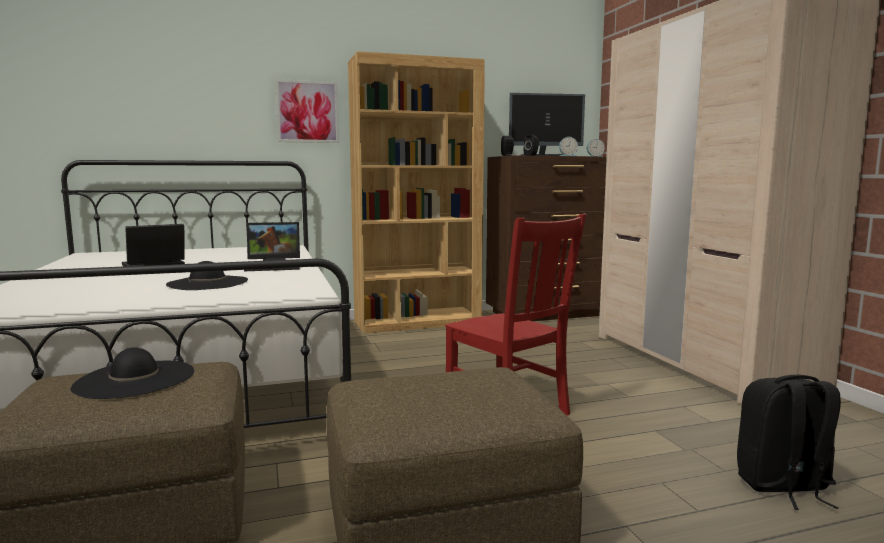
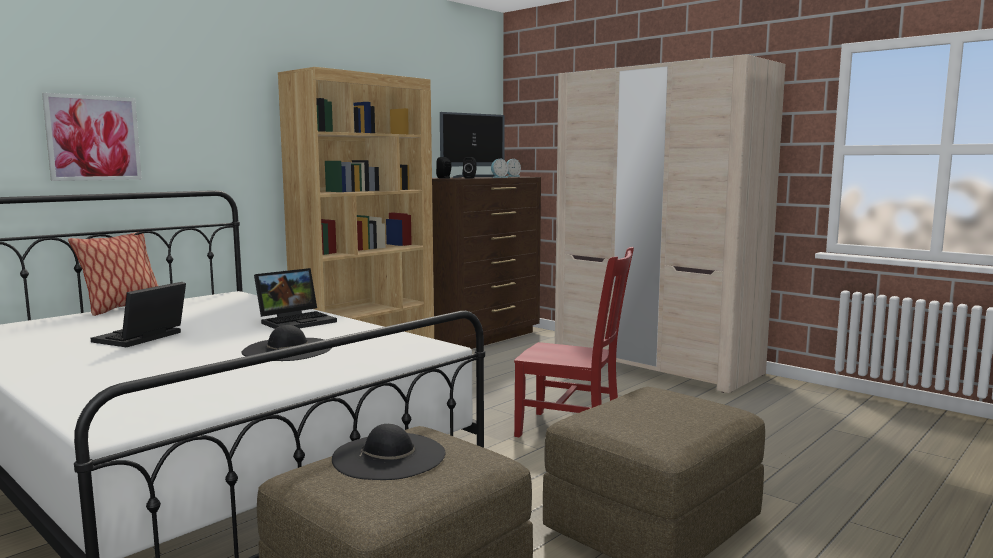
camera: 30 degrees left, 0 degrees up
picture [275,79,339,143] -> picture moved to [42,93,142,181]
black backpack [737,375,841,510] -> none
none -> pillow [68,232,158,316]

